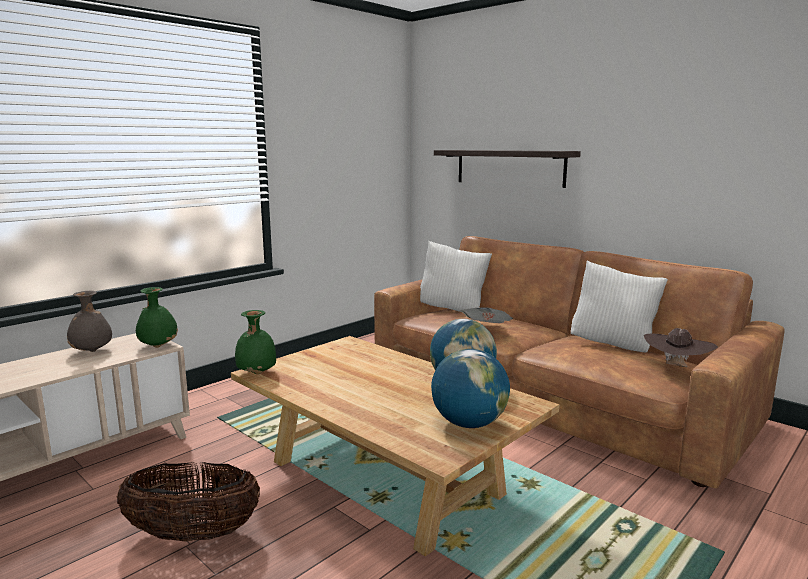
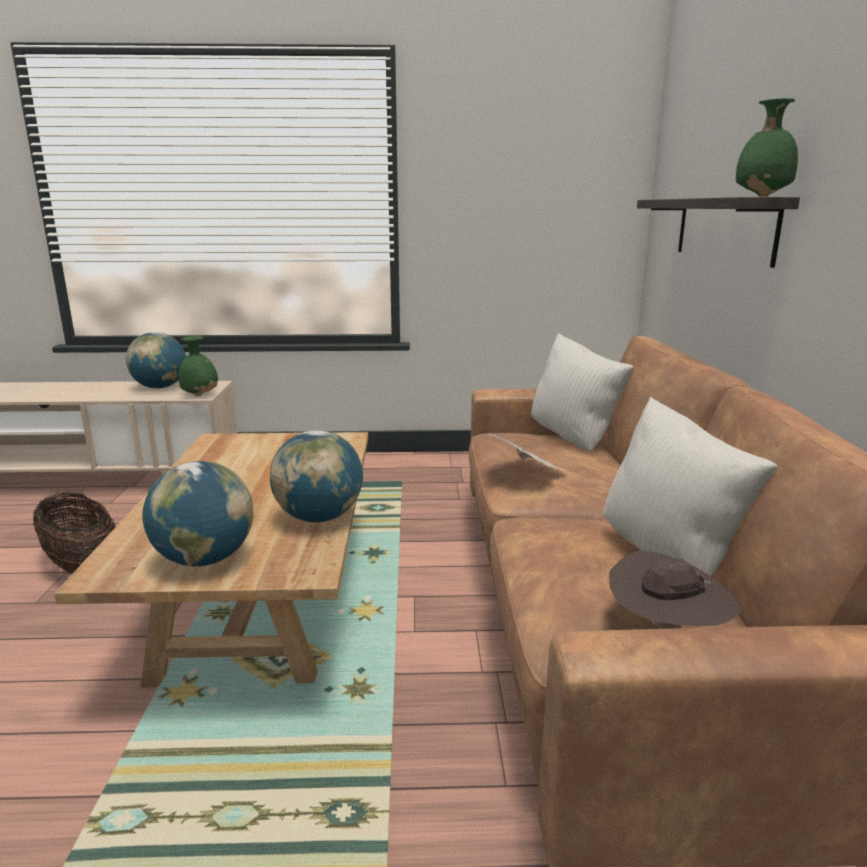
camera: 45 degrees right, 5 degrees up
grey vase [67,291,112,352] -> globe [126,332,186,389]
green vase [235,310,276,375] -> green vase moved to [736,98,798,197]

